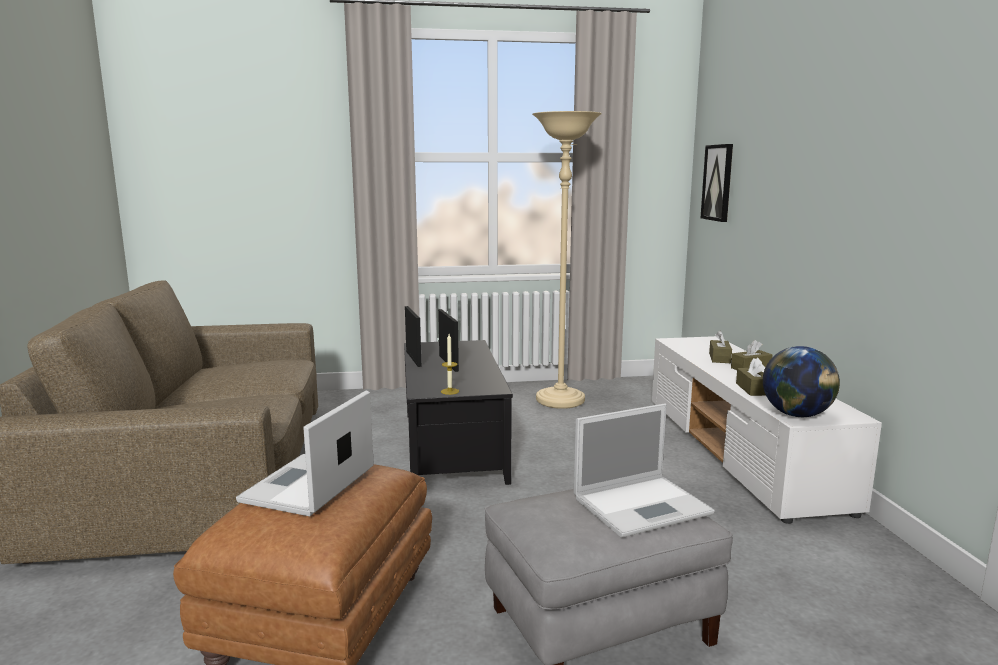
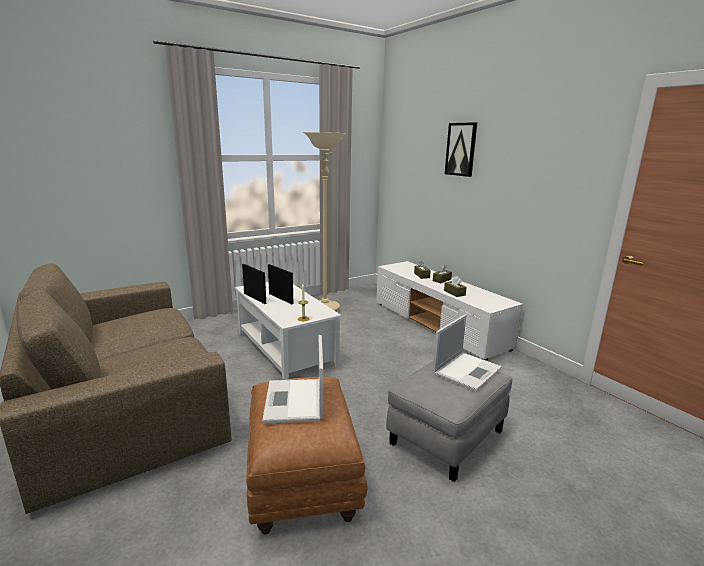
camera: 25 degrees left, 5 degrees up
black coffee table [404,340,513,485] -> white coffee table [235,281,341,379]
picture [701,144,733,222] -> picture moved to [445,122,477,177]
globe [763,346,840,417] -> none

